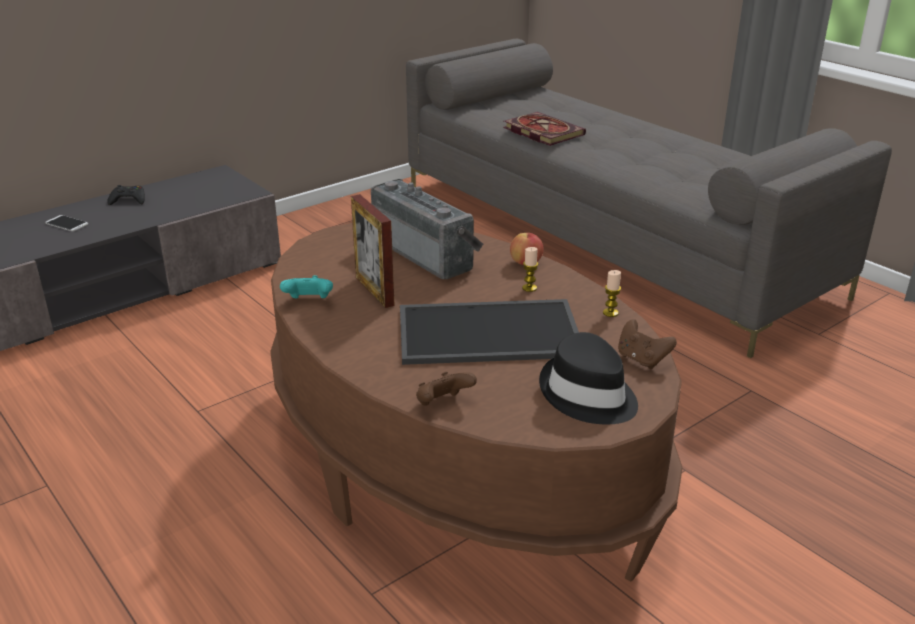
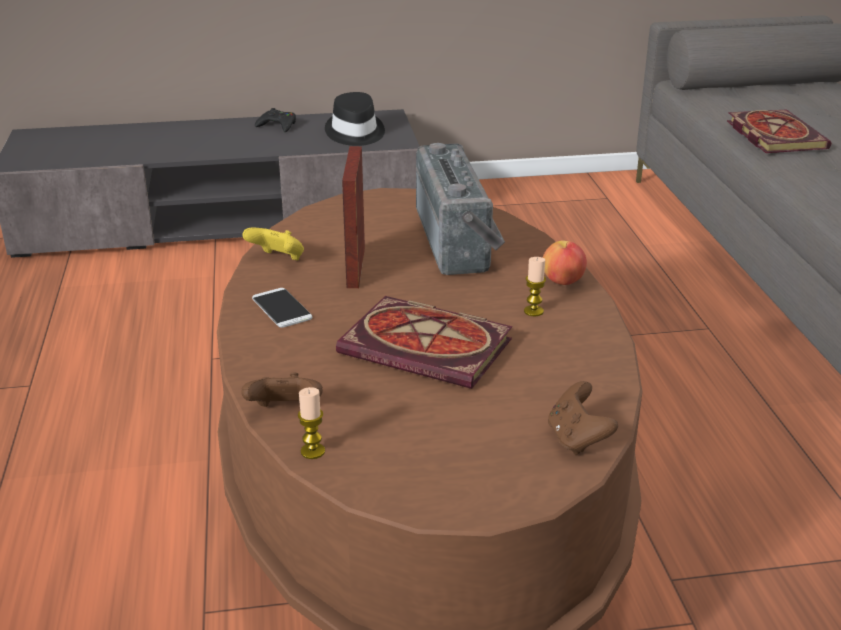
camera: 30 degrees right, 0 degrees up
phone [45,215,88,231] -> phone moved to [252,288,312,328]
turquoise game controller [280,275,333,299] -> yellow game controller [242,227,304,260]
tray [400,299,579,365] -> book [336,296,512,389]
black hat [539,332,638,424] -> black hat moved to [325,92,385,146]
candle [603,270,621,317] -> candle moved to [298,387,325,459]

